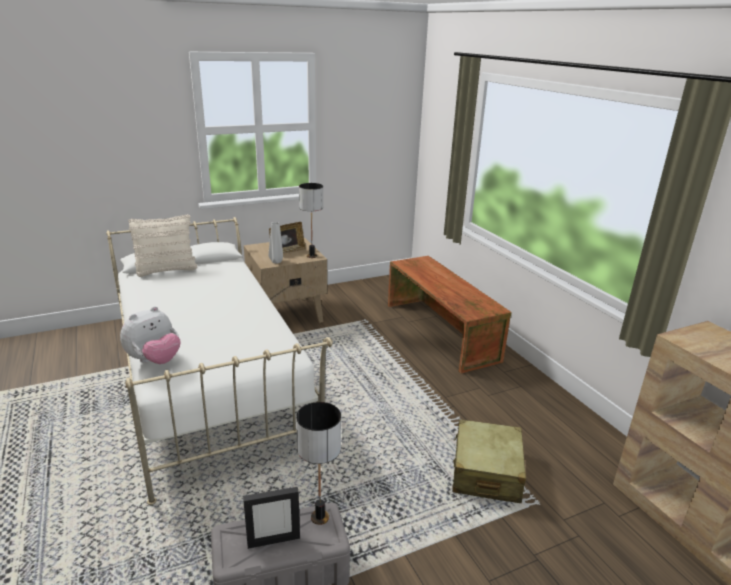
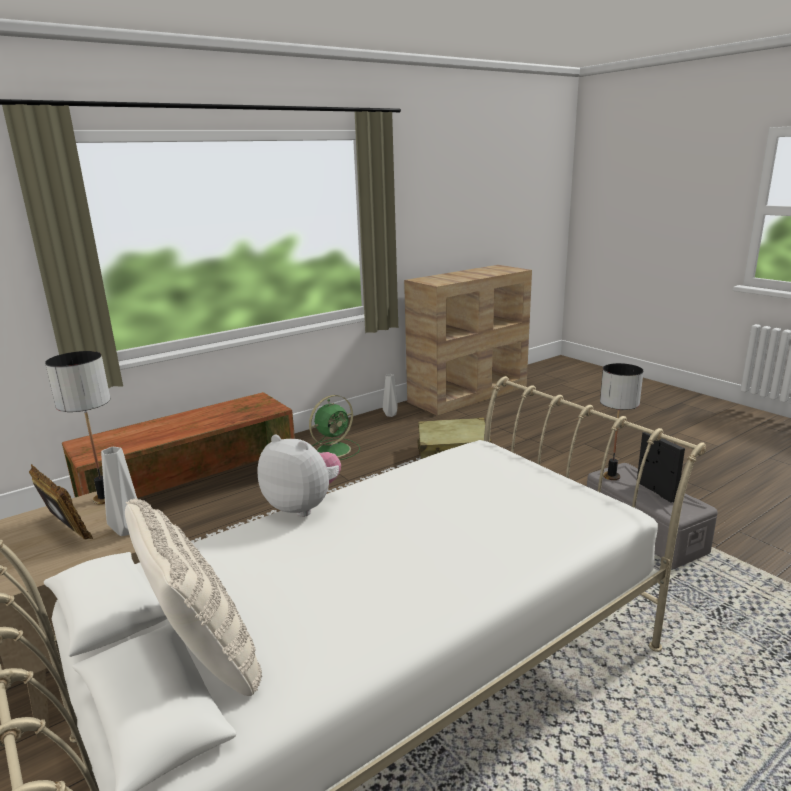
camera: 100 degrees left, 5 degrees down
plush toy [120,306,180,364] -> plush toy moved to [257,434,341,517]
none -> green fan [309,395,360,460]
none -> grey vase [383,374,398,417]

